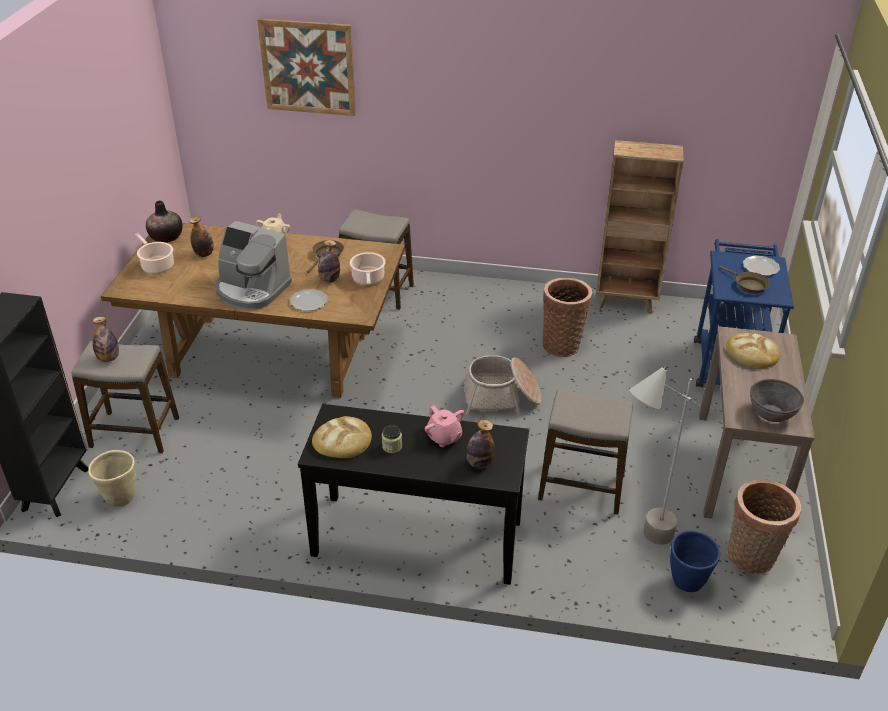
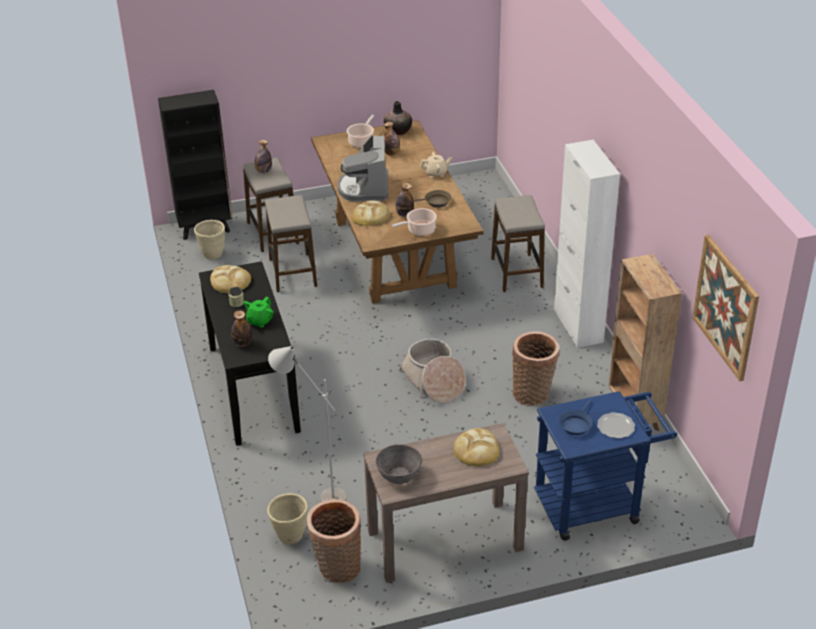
camera: 65 degrees right, 0 degrees up
picture [257,18,356,116] -> picture moved to [692,235,759,381]
plate [290,289,328,311] -> bread [352,200,390,226]
pink teapot [425,405,464,447] -> green teapot [244,297,274,328]
stool [538,390,633,514] -> stool moved to [265,195,317,292]
blue planter [670,531,720,592] -> beige planter [267,493,307,544]
brown frying pan [719,266,770,294] -> blue frying pan [559,399,593,435]
none -> white cabinet [554,140,620,348]

